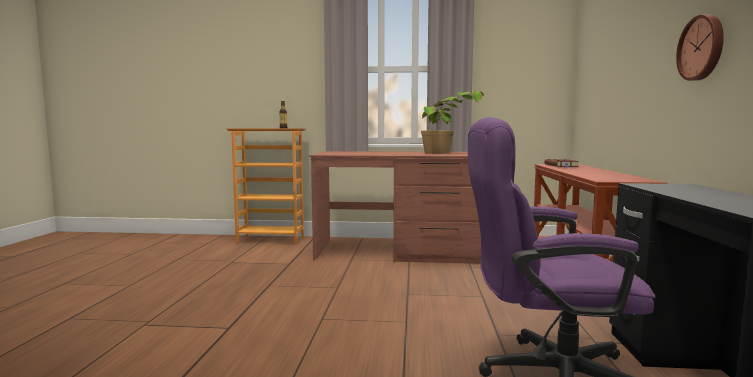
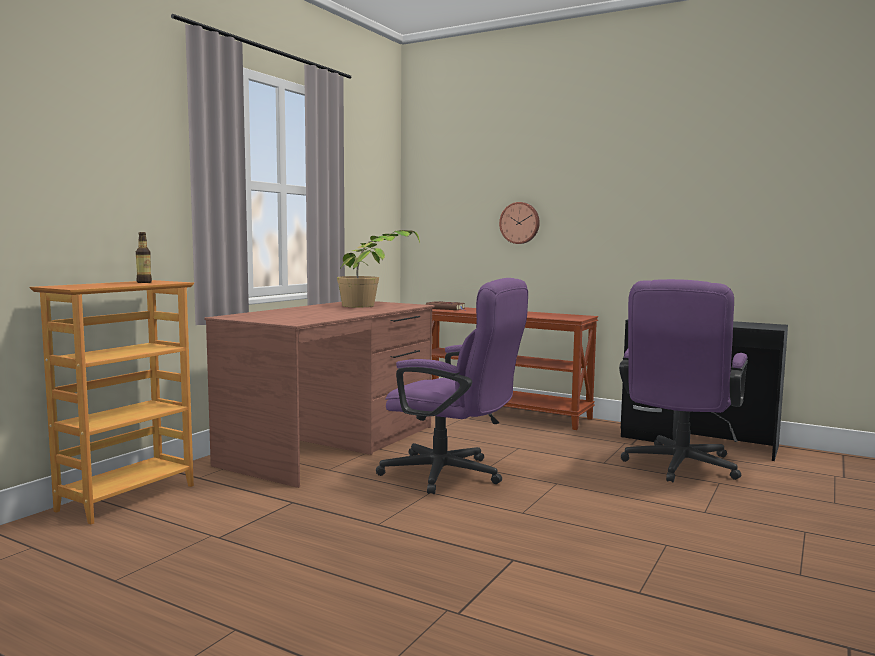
camera: 65 degrees left, 0 degrees up
wall clock [676,14,724,81] -> wall clock moved to [499,202,540,244]
none -> purple office chair [376,278,528,494]

